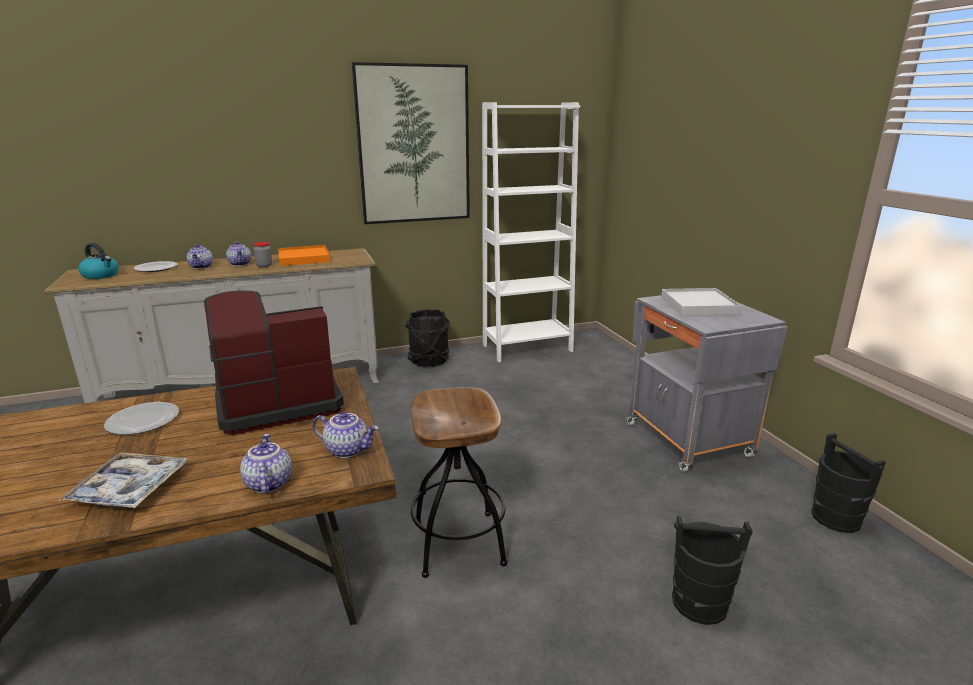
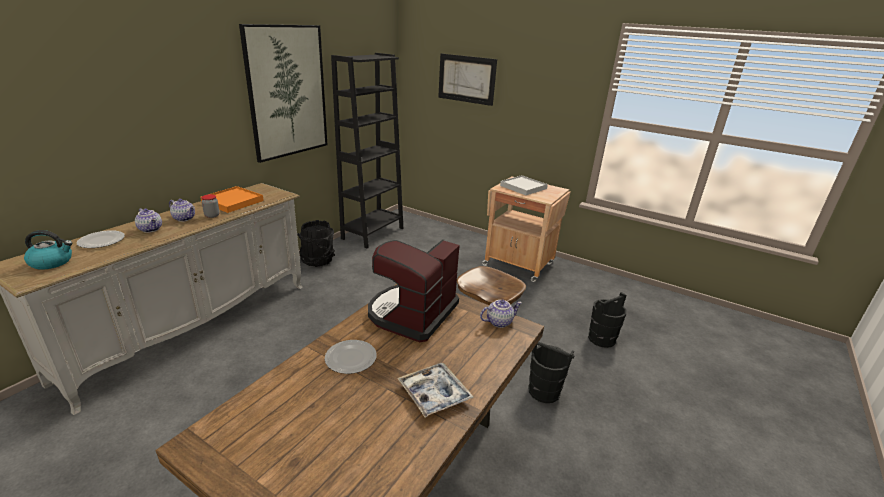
camera: 40 degrees left, 5 degrees up
teapot [240,434,292,494] -> none
white bookcase [482,102,580,362] -> black bookcase [331,53,403,248]
grey cart [626,295,788,472] -> brown cart [482,176,571,282]
black bucket [811,433,886,533] -> black bucket moved to [528,342,574,403]
none -> picture [438,54,497,106]

